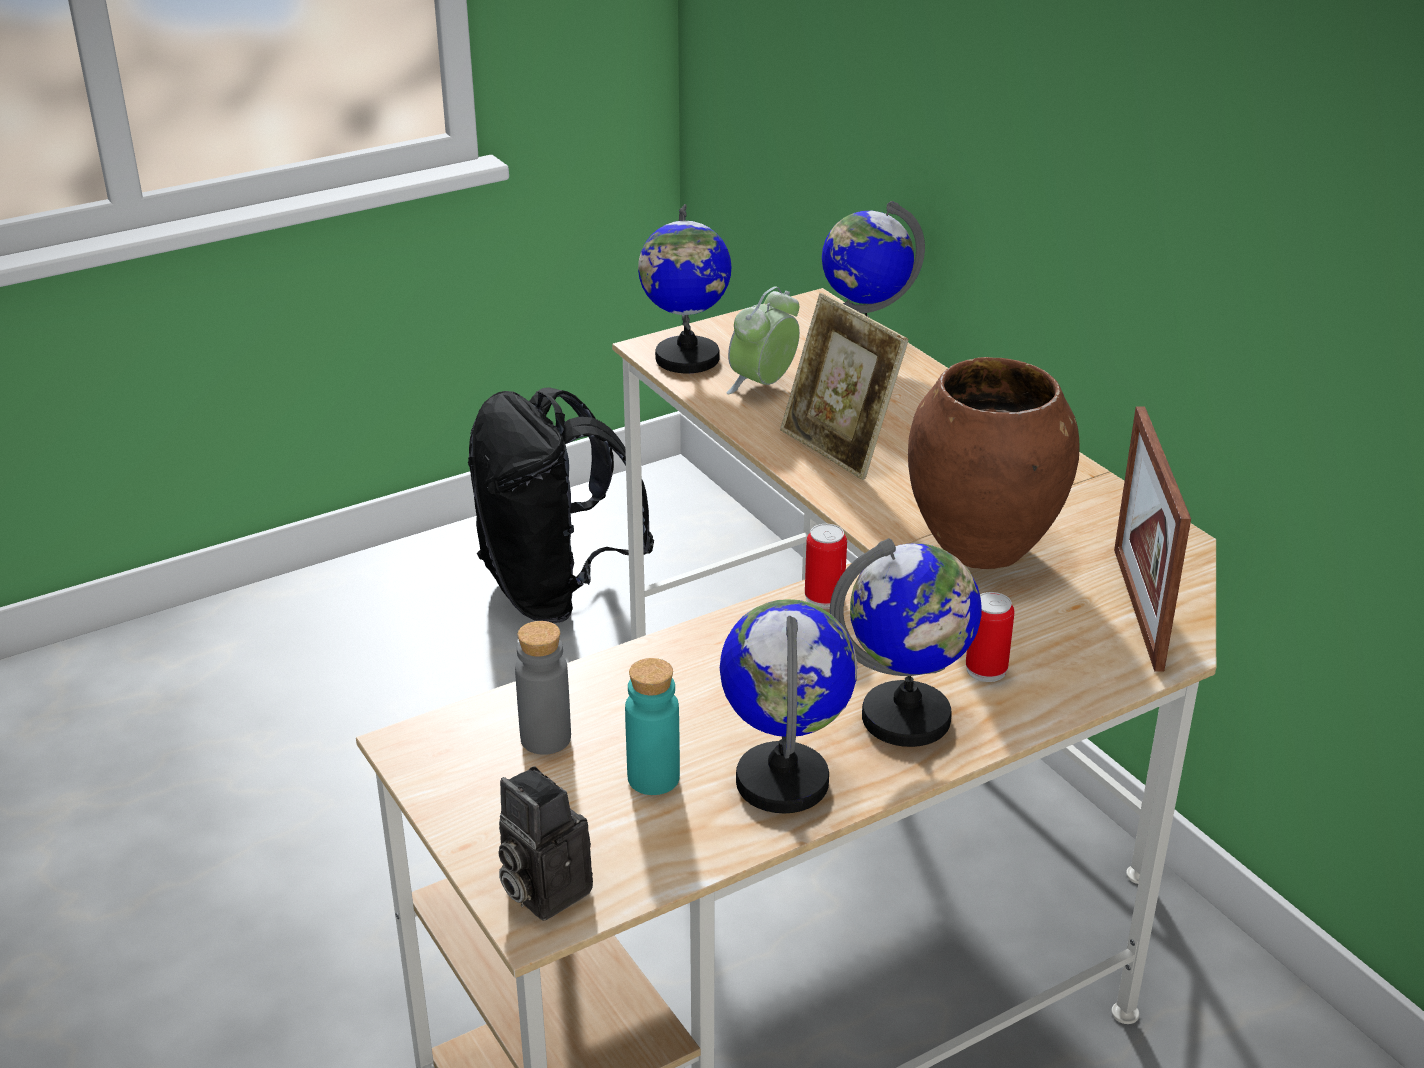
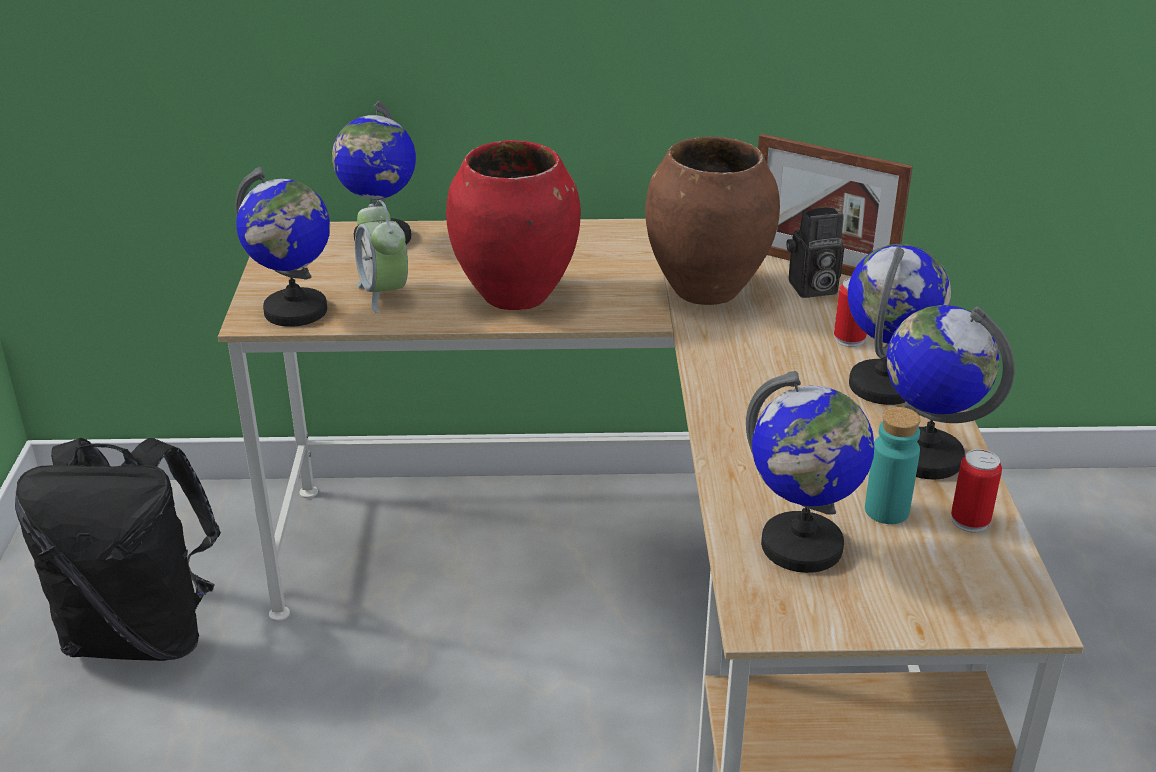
camera: 60 degrees left, 0 degrees up
camera [498,766,593,921] -> camera moved to [787,207,844,298]
grey bottle [515,621,571,755] -> globe [746,371,874,573]
picture frame [780,293,909,480] -> red vase [446,140,581,310]
can [805,524,847,609] -> can moved to [951,449,1002,533]

